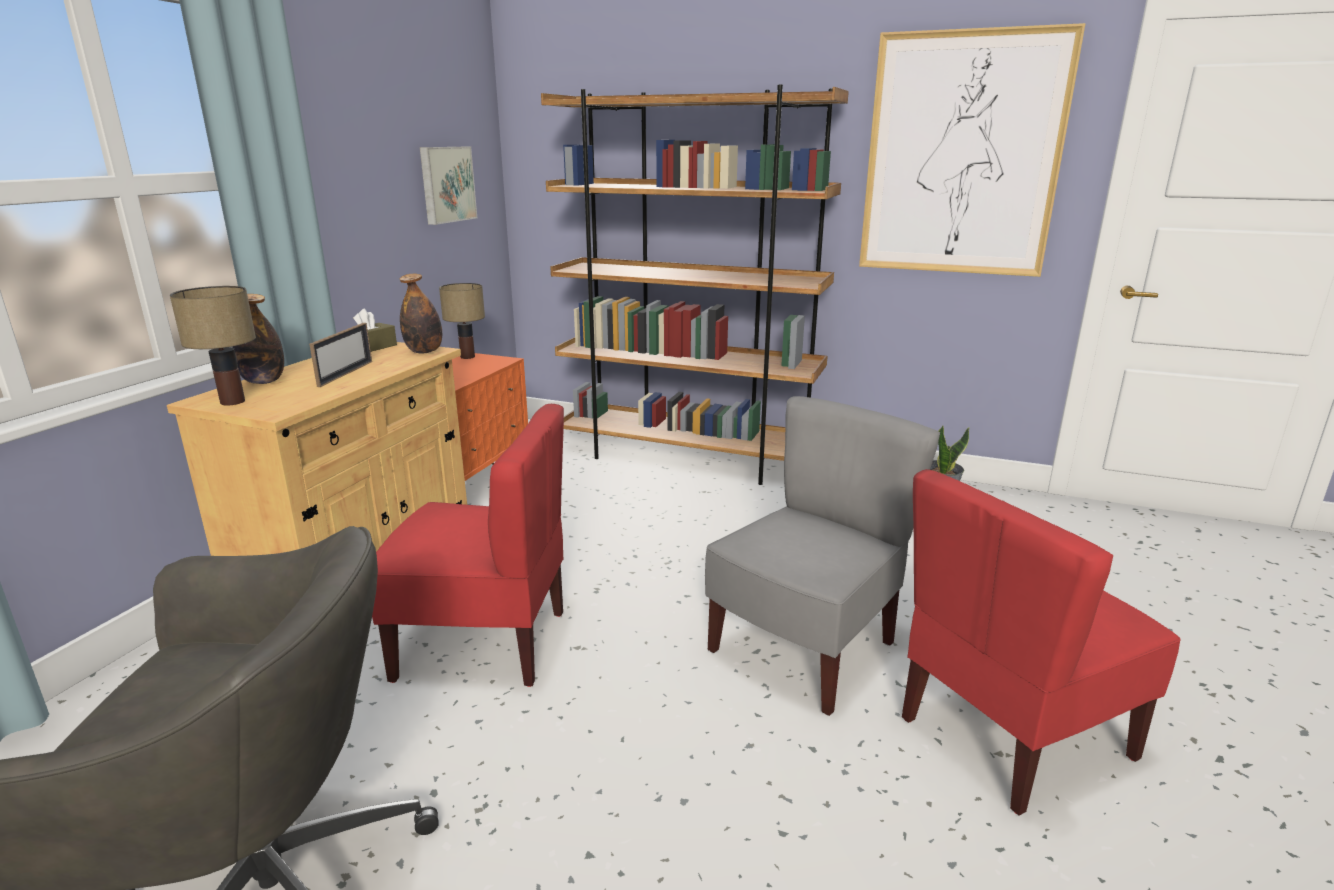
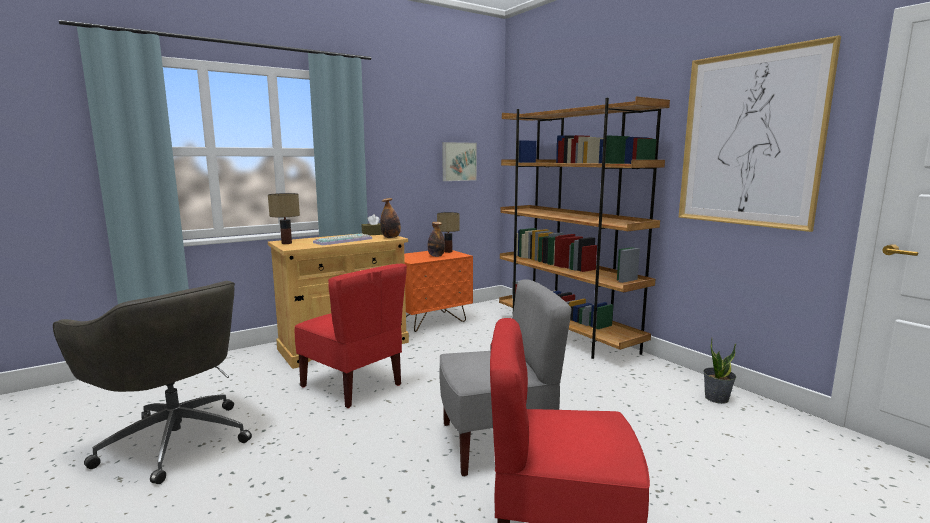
camera: 35 degrees right, 10 degrees down
bottle [232,294,284,384] -> bottle moved to [428,222,445,257]
picture frame [309,323,372,387] -> keyboard [313,233,372,245]

